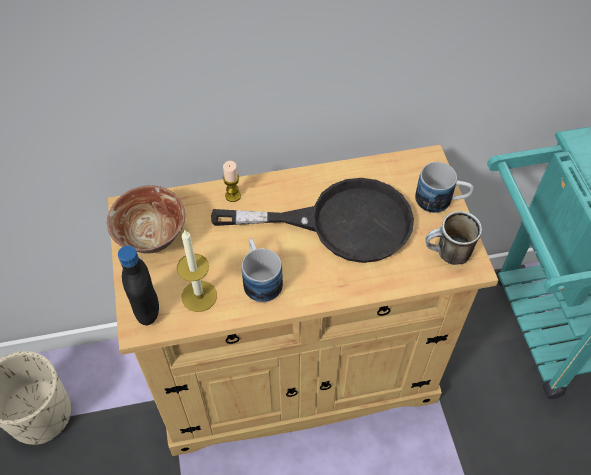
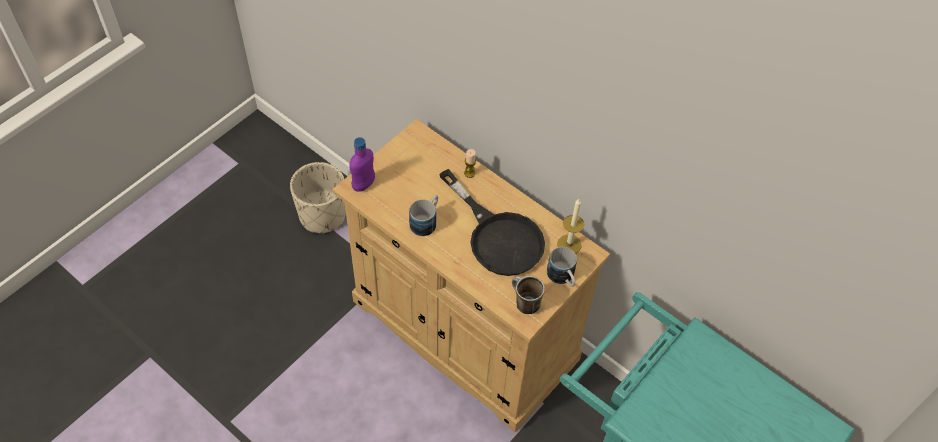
camera: 50 degrees right, 0 degrees up
bowl [107,185,185,254] -> none
black bottle [118,245,159,325] -> purple bottle [349,137,375,192]
candle [177,229,217,312] -> candle moved to [557,199,584,254]

